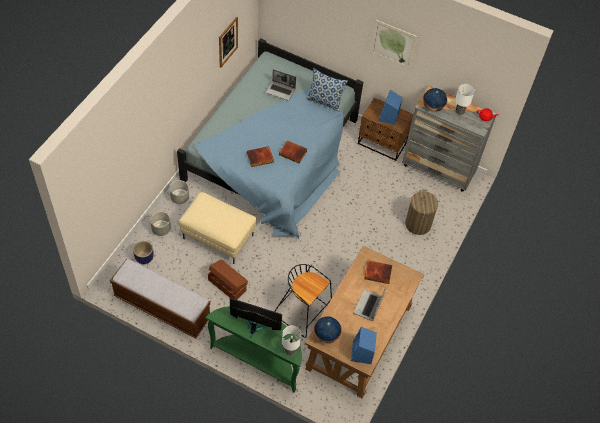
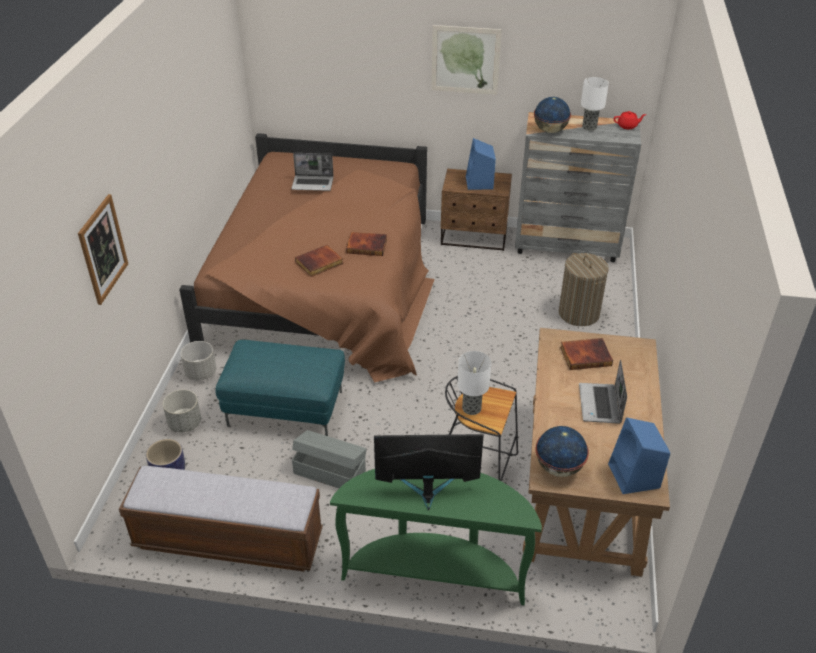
camera: 15 degrees left, 15 degrees down
blue bed [177,38,363,239] -> brown bed [179,133,435,383]
beige ottoman [179,192,257,264] -> turquoise ottoman [216,340,345,436]
brown storage box [208,259,248,300] -> grey storage box [292,430,367,488]
picture [219,17,238,68] -> picture moved to [78,194,128,305]
table lamp [282,325,301,356] -> table lamp moved to [457,351,491,415]
pillow [306,68,348,112] -> none

